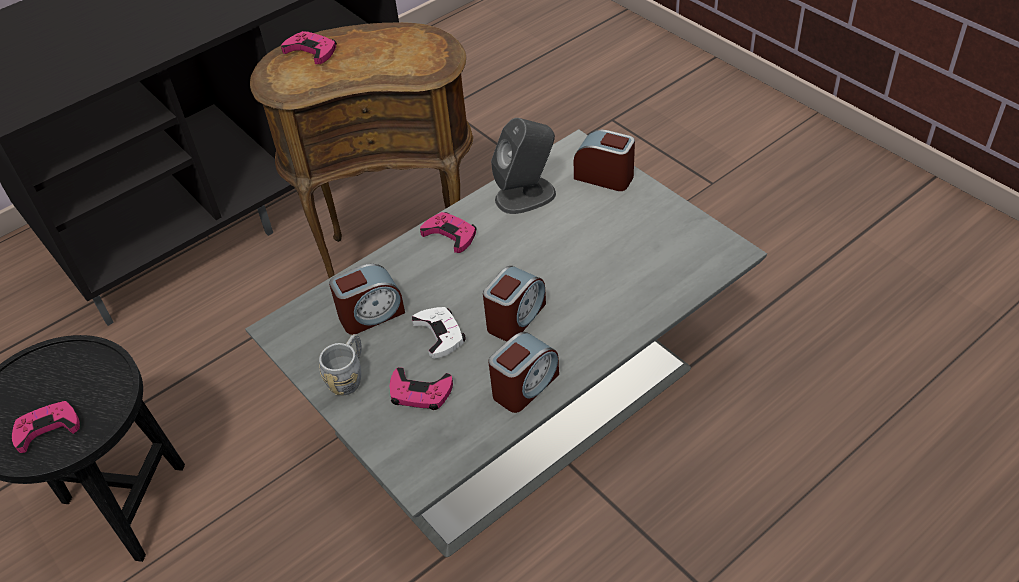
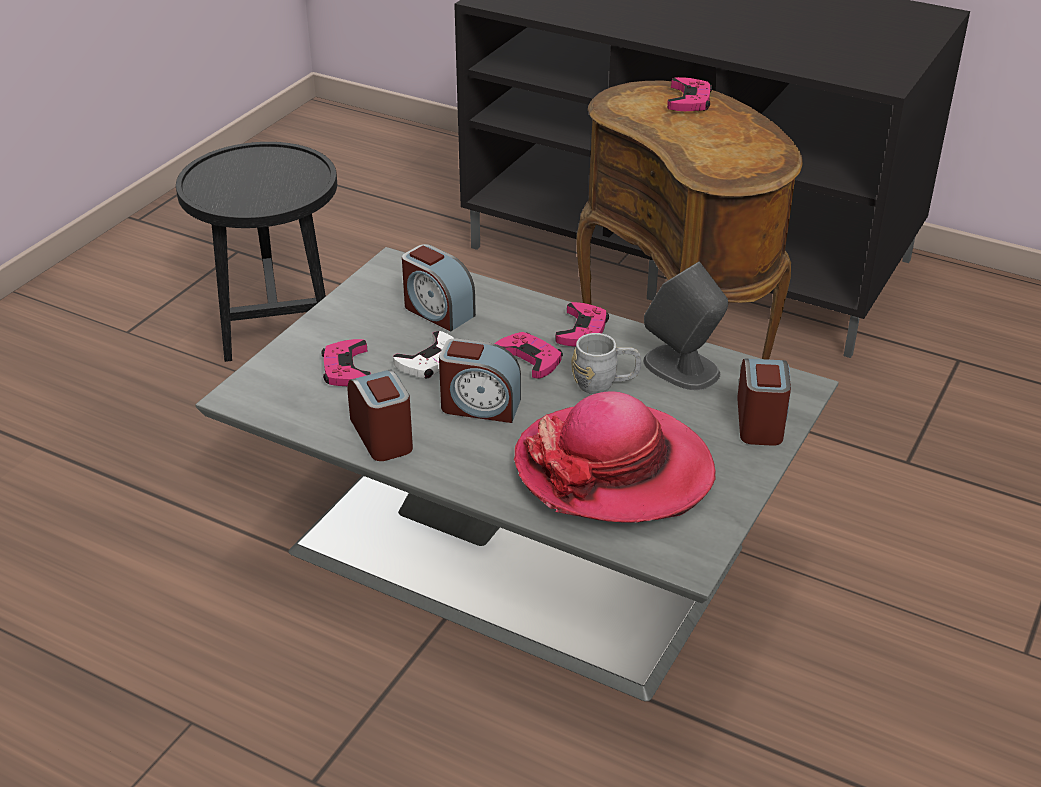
camera: 65 degrees right, 10 degrees down
pink game controller [12,400,80,453] -> pink game controller moved to [494,332,563,379]
grey mug [319,334,362,395] -> grey mug moved to [571,333,641,394]
alarm clock [488,332,559,413] -> alarm clock turned 135 degrees counterclockwise [348,369,413,461]
none -> hat [514,392,716,523]

